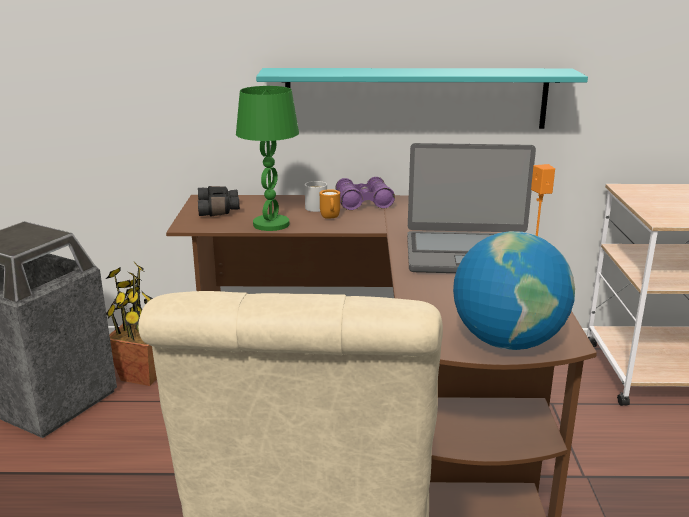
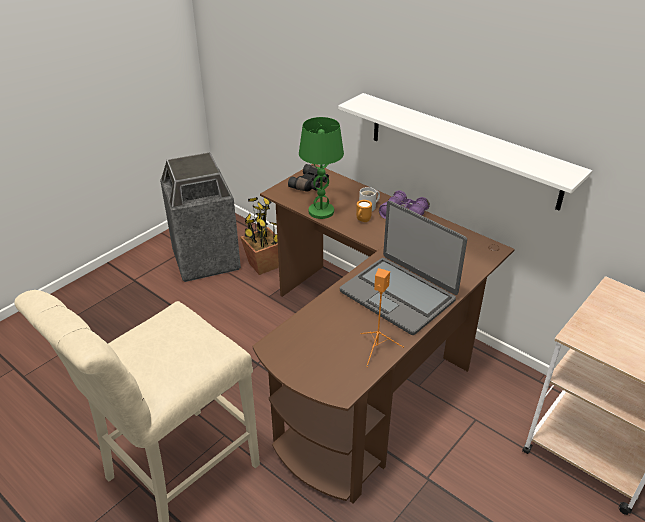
camera: 40 degrees right, 15 degrees up
turquoise shelf [256,68,588,129] -> white shelf [338,93,592,211]
globe [453,231,575,350] -> none

